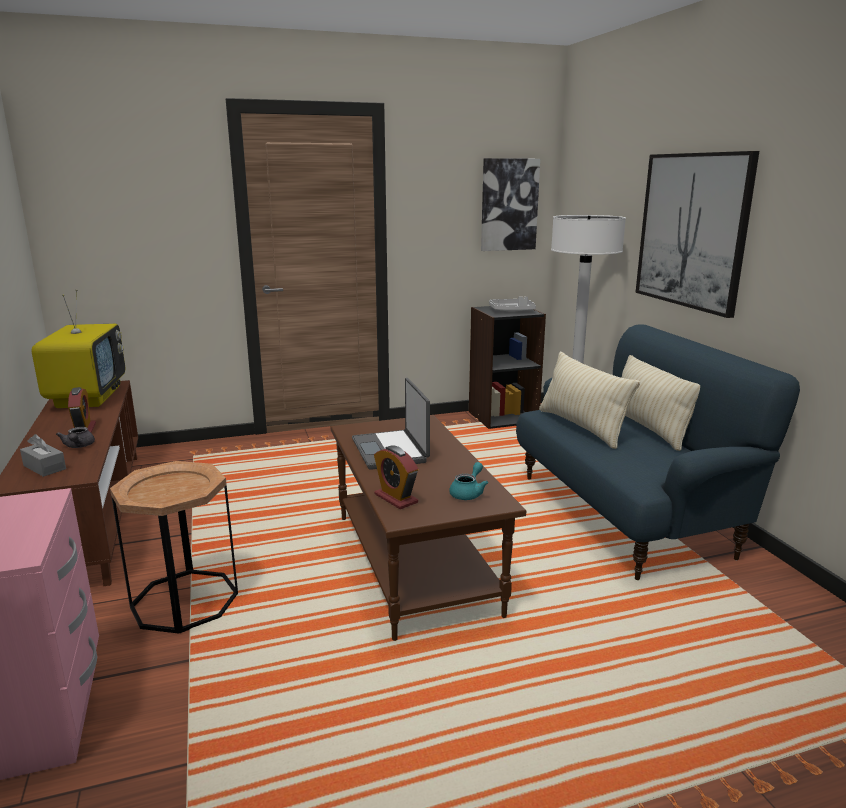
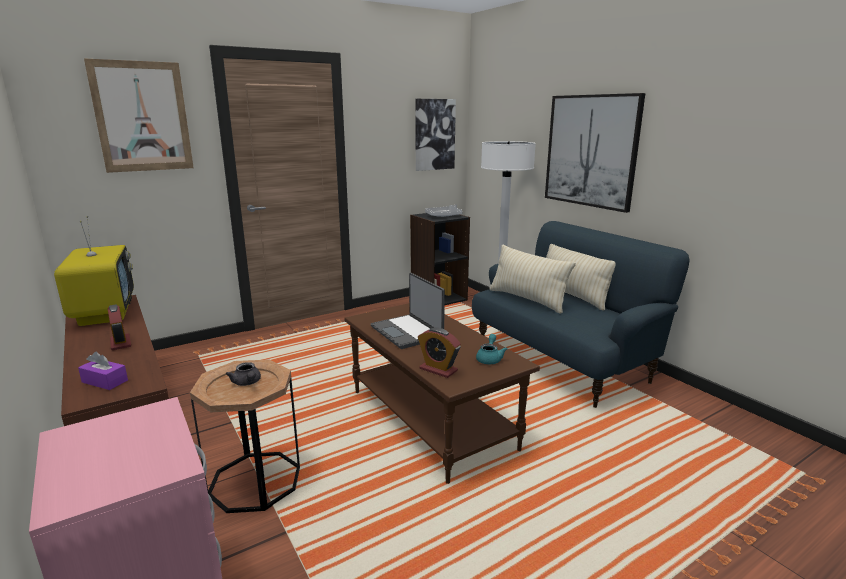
camera: 15 degrees left, 0 degrees up
grey tissue box [20,434,66,477] -> purple tissue box [78,352,128,390]
grey teapot [56,427,95,448] -> grey teapot moved to [226,362,261,386]
none -> picture [84,59,194,173]

